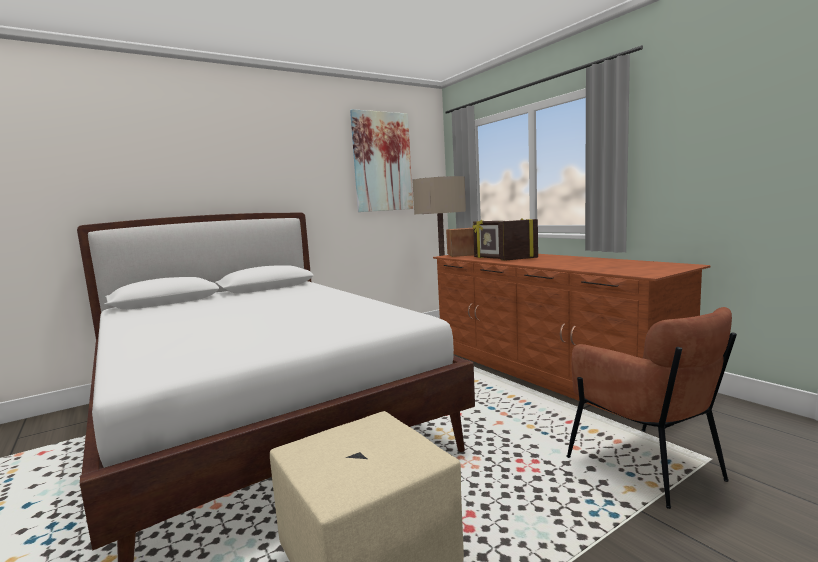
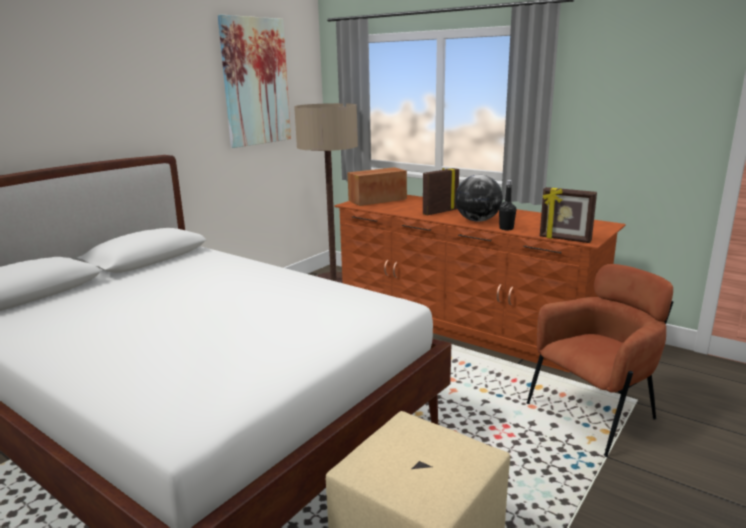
camera: 20 degrees left, 10 degrees up
picture frame [472,220,501,259] -> picture frame moved to [540,187,597,243]
brown armchair [566,307,737,509] -> brown armchair turned 75 degrees counterclockwise [526,264,674,457]
none -> globe [455,175,503,222]
none -> black bottle [499,180,516,230]

